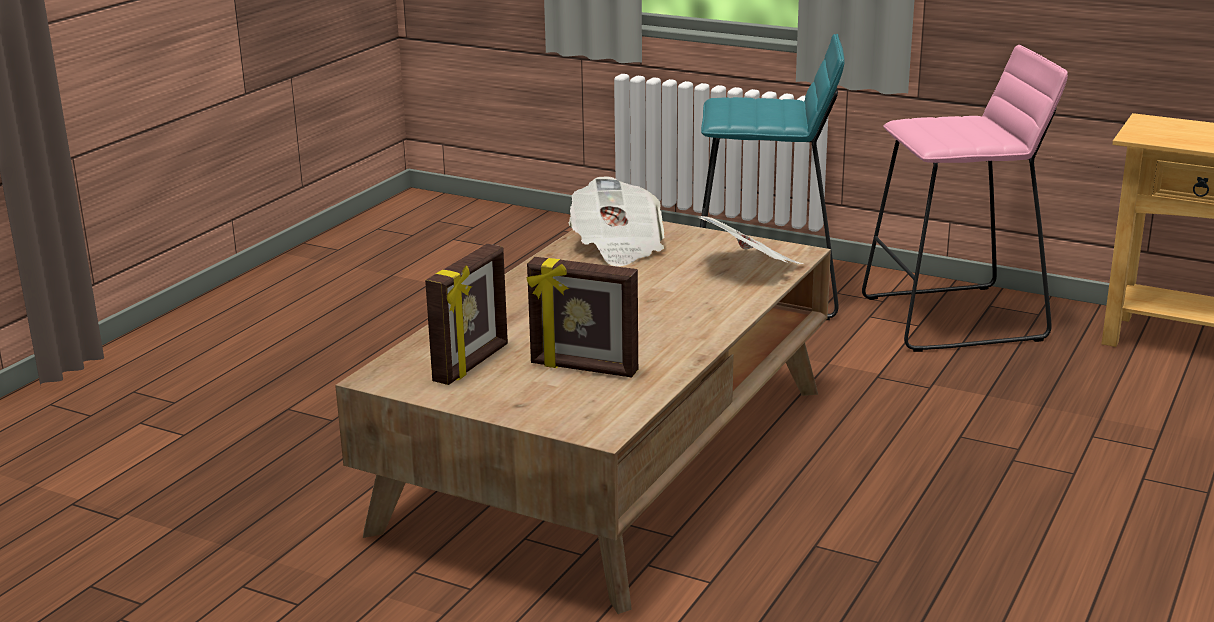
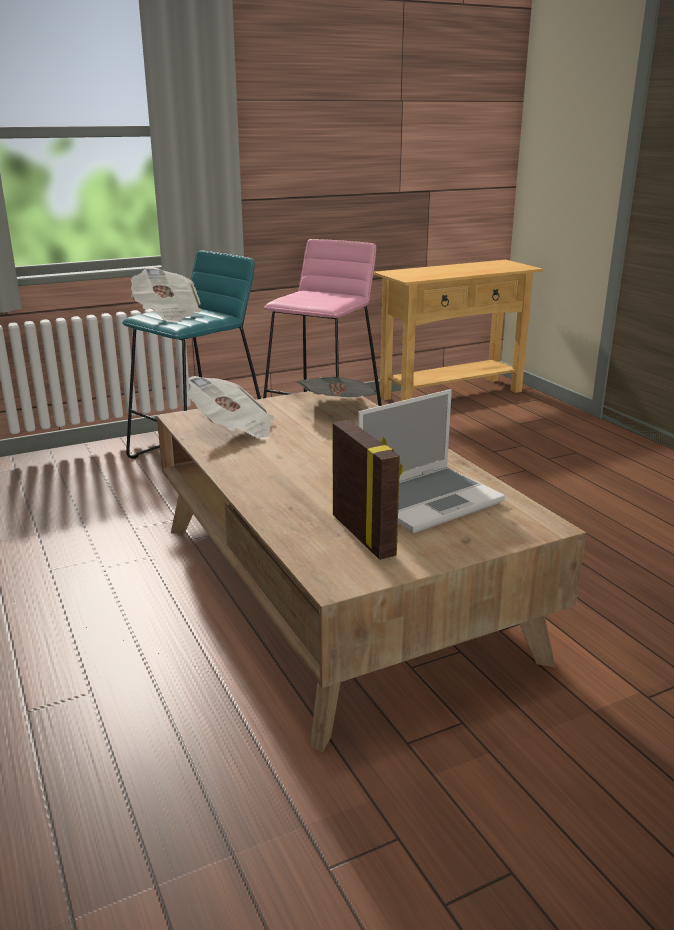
camera: 55 degrees left, 0 degrees up
picture frame [527,257,638,378] -> laptop [358,389,505,533]
none -> newspaper [131,268,202,322]

